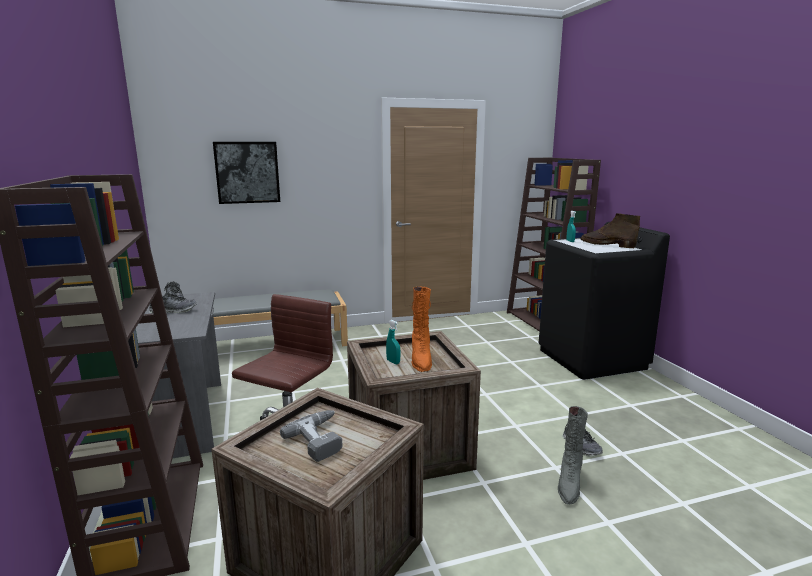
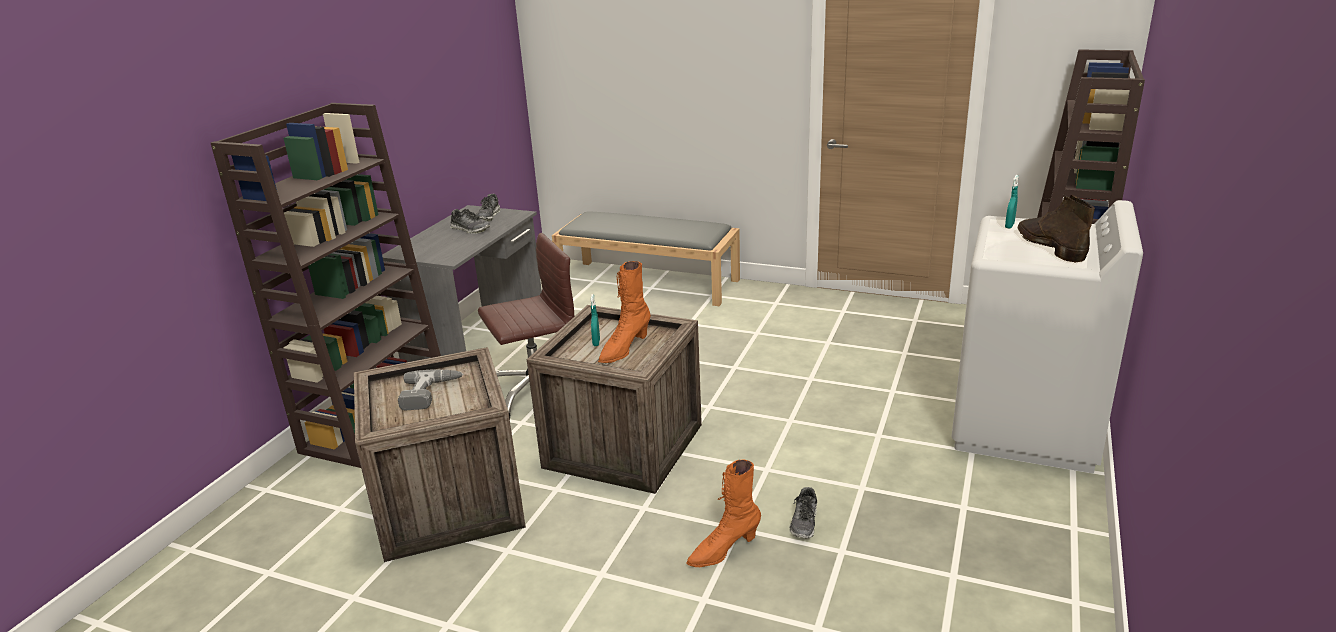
camera: 40 degrees right, 10 degrees up
picture [213,142,280,204] -> none
black washing machine [539,222,670,380] -> white washing machine [951,200,1143,474]
grey boot [558,406,588,504] -> orange boot [686,459,761,567]

